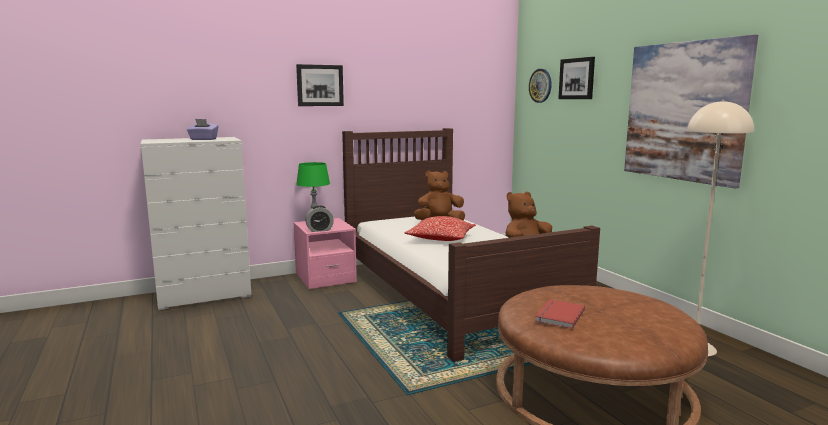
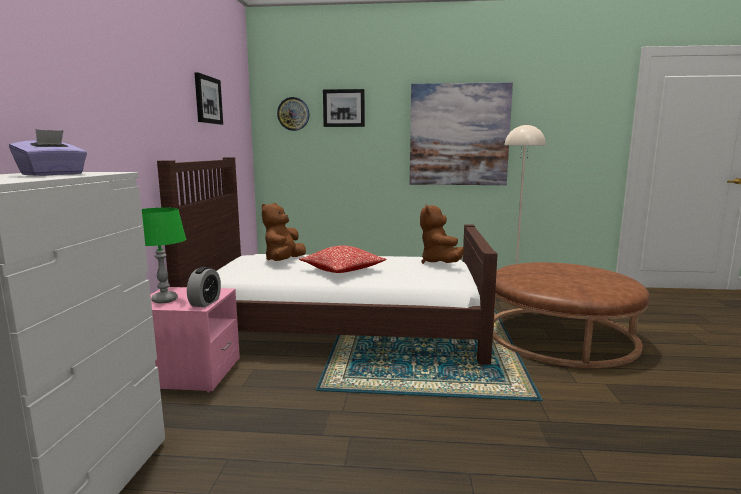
camera: 60 degrees left, 0 degrees up
picture [296,64,344,106] -> picture moved to [194,72,223,125]
red book [535,299,585,329] -> none

